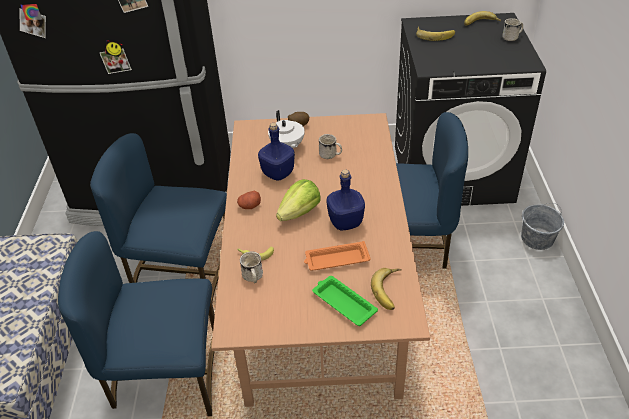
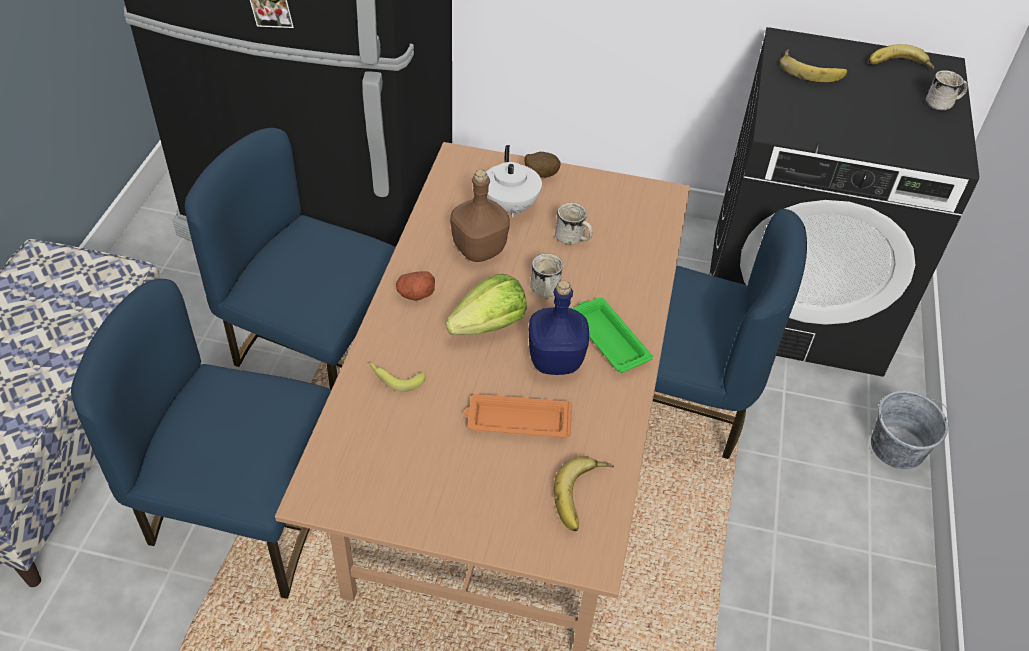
camera: 10 degrees right, 5 degrees up
white mug [240,252,263,283] -> white mug moved to [530,254,563,299]
blue bottle [258,123,295,180] -> brown bottle [450,170,510,262]
green tray [312,276,378,326] -> green tray moved to [572,298,653,373]

